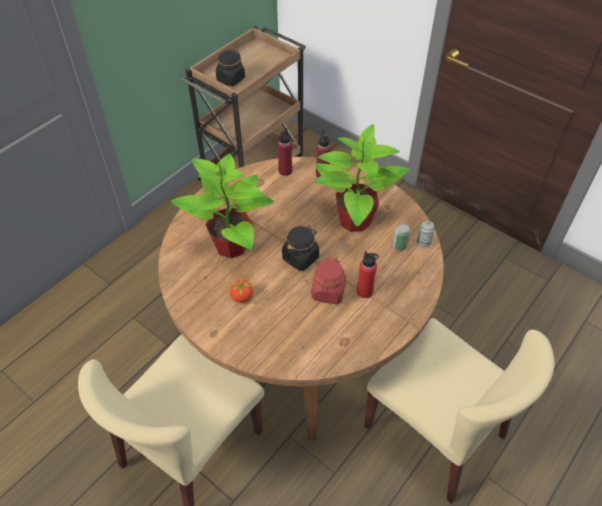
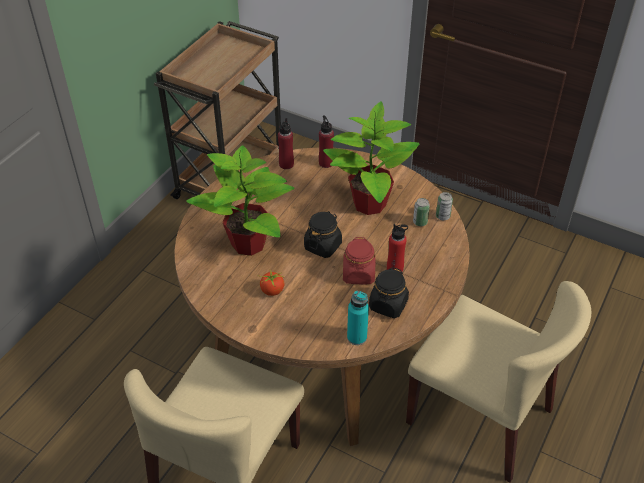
camera: 10 degrees left, 5 degrees down
black jar [216,50,245,86] -> black jar moved to [369,267,409,318]
none -> turquoise bottle [347,291,369,345]

